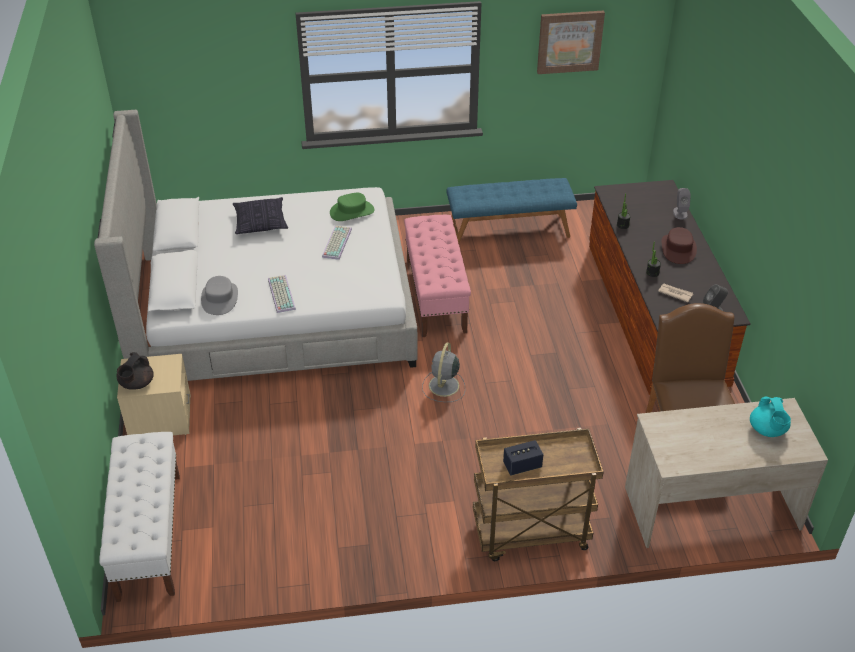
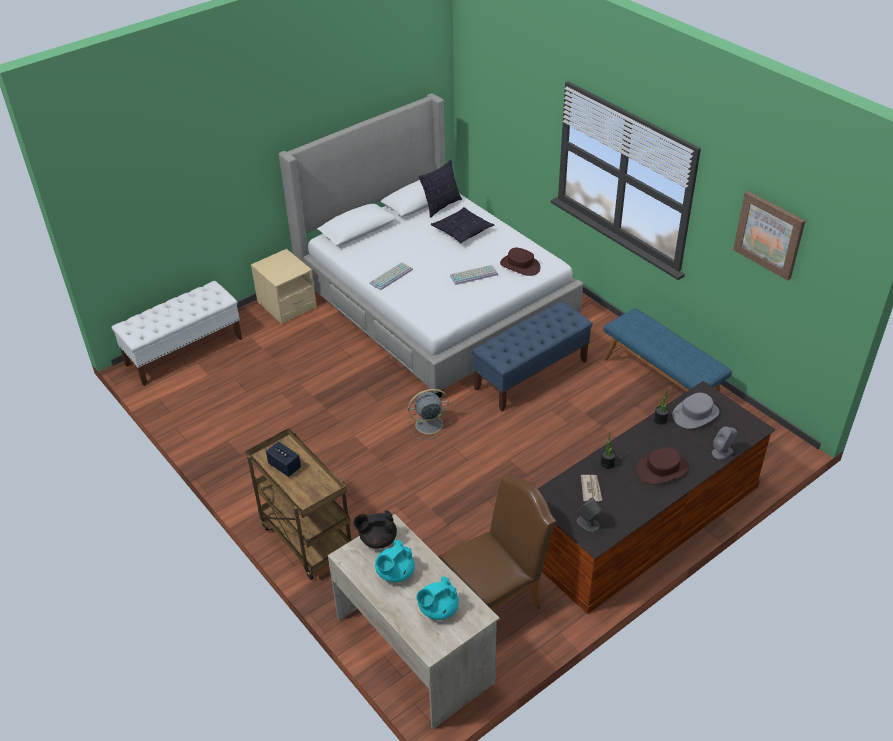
camera: 60 degrees right, 0 degrees up
black teapot [116,352,154,390] -> black teapot moved to [354,510,397,548]
grey hat [201,276,238,315] -> grey hat moved to [673,393,720,429]
green hat [330,193,375,221] -> brown hat [500,248,541,276]
pink bench [404,215,471,337] -> blue bench [472,301,593,411]
none -> turquoise teapot [375,540,415,582]
none -> pillow [419,160,462,218]

